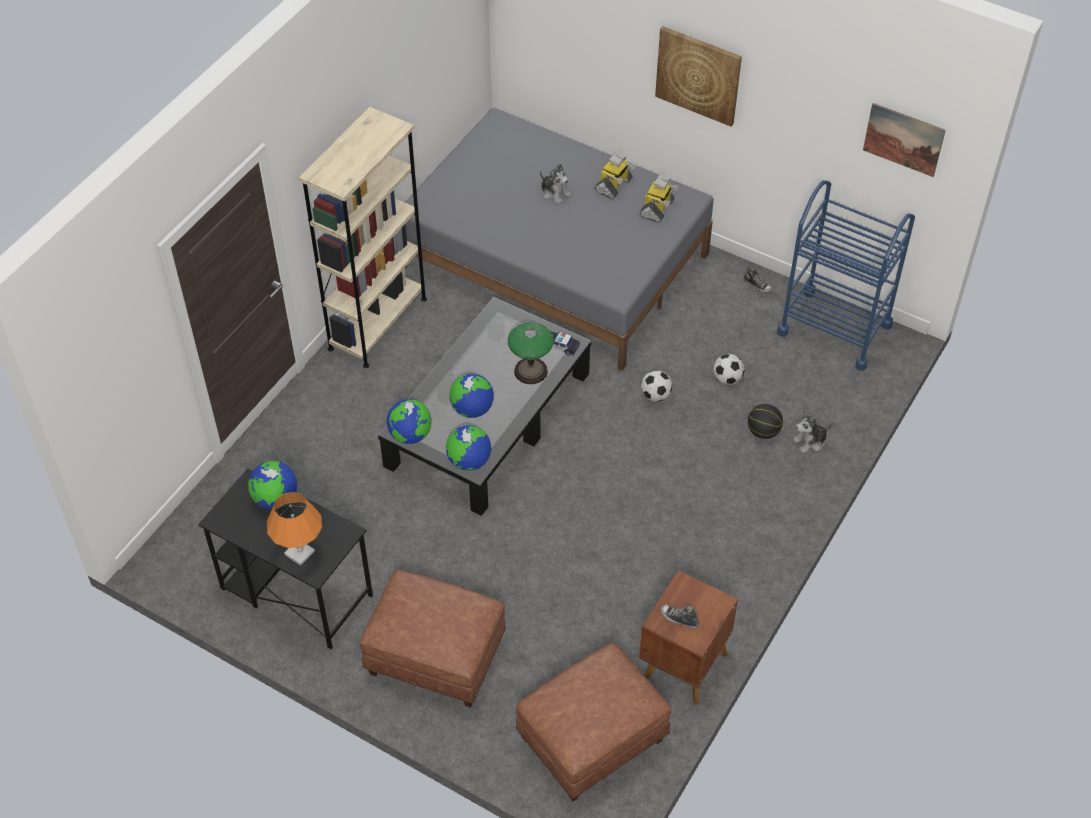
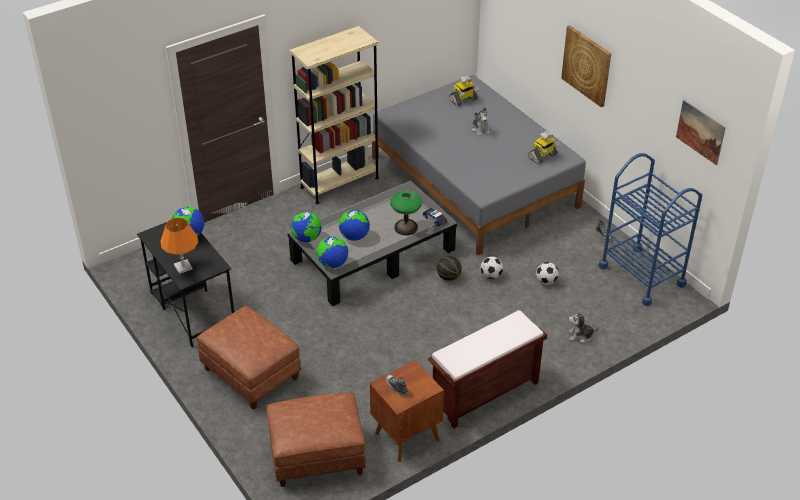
camera: 25 degrees right, 10 degrees down
toy robot [595,152,636,199] -> toy robot moved to [449,75,479,106]
basketball [748,404,783,439] -> basketball moved to [437,256,462,281]
none -> brown bench [428,310,547,428]

